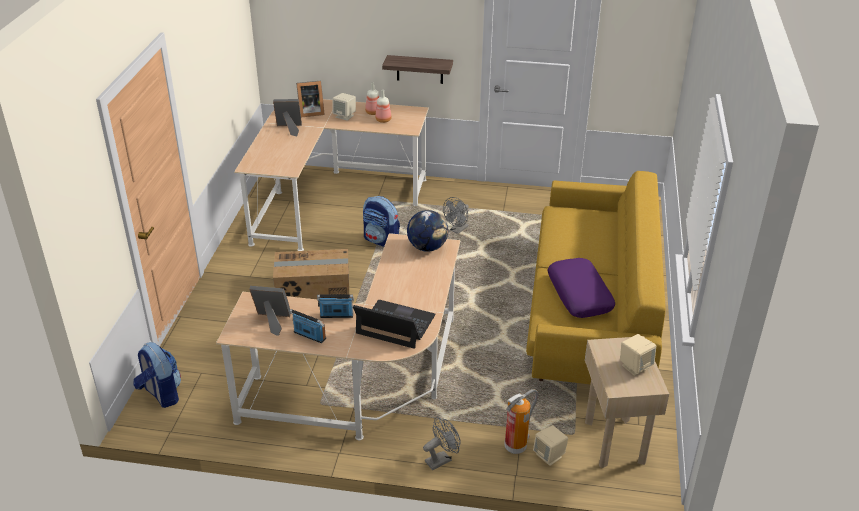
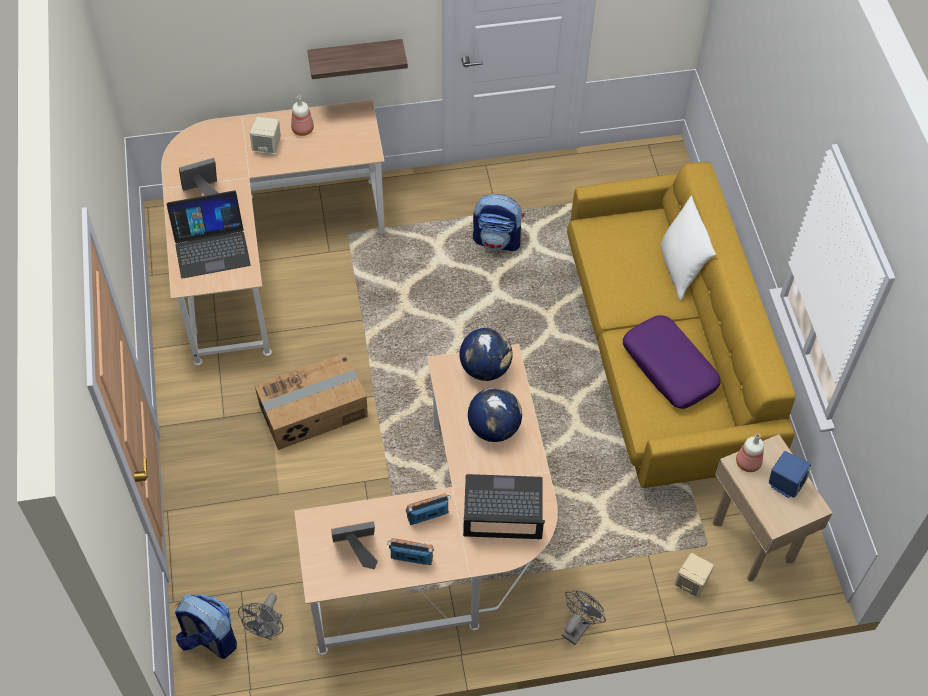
camera: 20 degrees left, 20 degrees up
picture frame [296,81,325,117] -> none
backpack [363,196,400,247] -> backpack moved to [473,194,524,251]
bottle [375,90,392,123] -> bottle moved to [736,434,764,472]
grey fan [443,197,469,234] -> grey fan moved to [238,593,284,640]
fire extinguisher [504,389,538,454] -> none
beige speaker [620,334,656,376] -> blue speaker [769,451,811,498]
none -> laptop [167,191,251,279]
none -> globe [468,387,522,442]
none -> white pillow [660,195,716,301]

